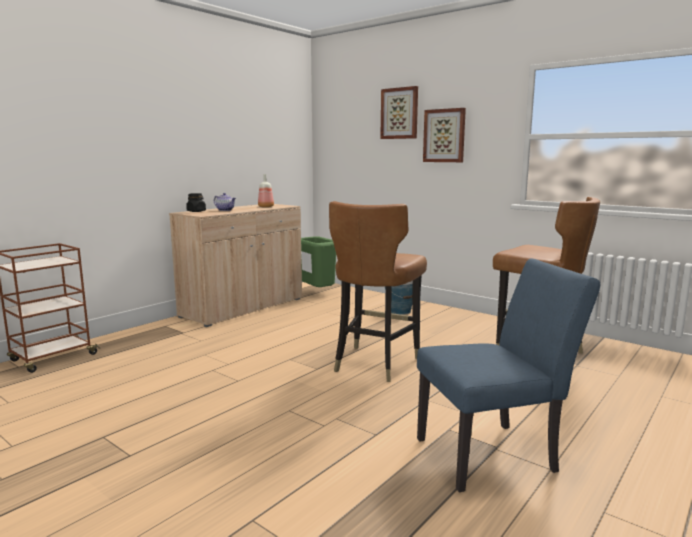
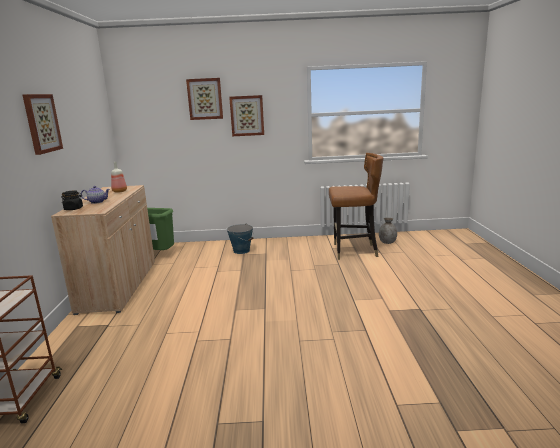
camera: 40 degrees left, 5 degrees up
brown chair [329,201,427,382] -> none
blue chair [417,259,600,492] -> none
none -> picture [23,94,63,155]
none -> grey vase [379,217,397,244]

